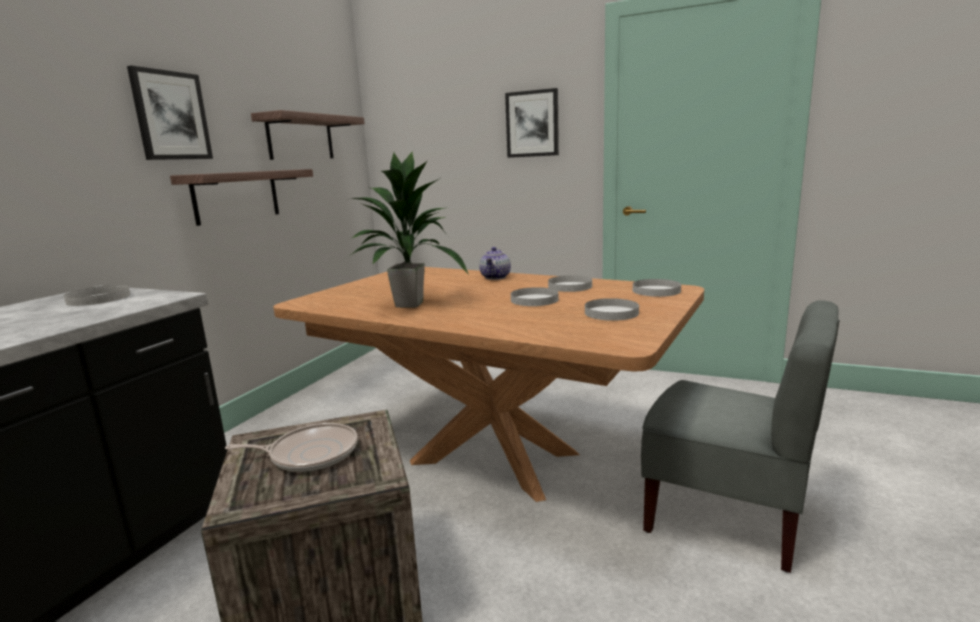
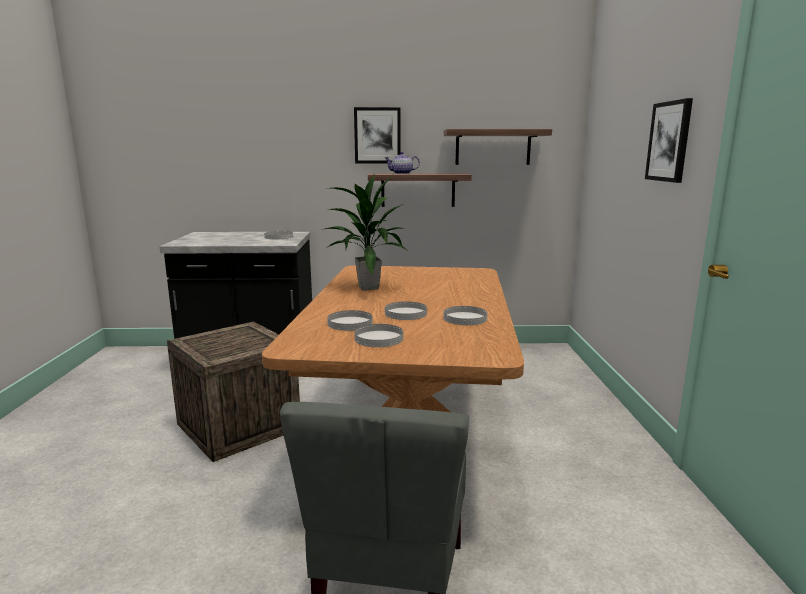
camera: 65 degrees right, 0 degrees up
frying pan [225,423,358,472] -> none
teapot [479,247,511,280] -> teapot moved to [385,152,420,174]
white plate [633,279,681,297] -> white plate moved to [327,310,373,331]

